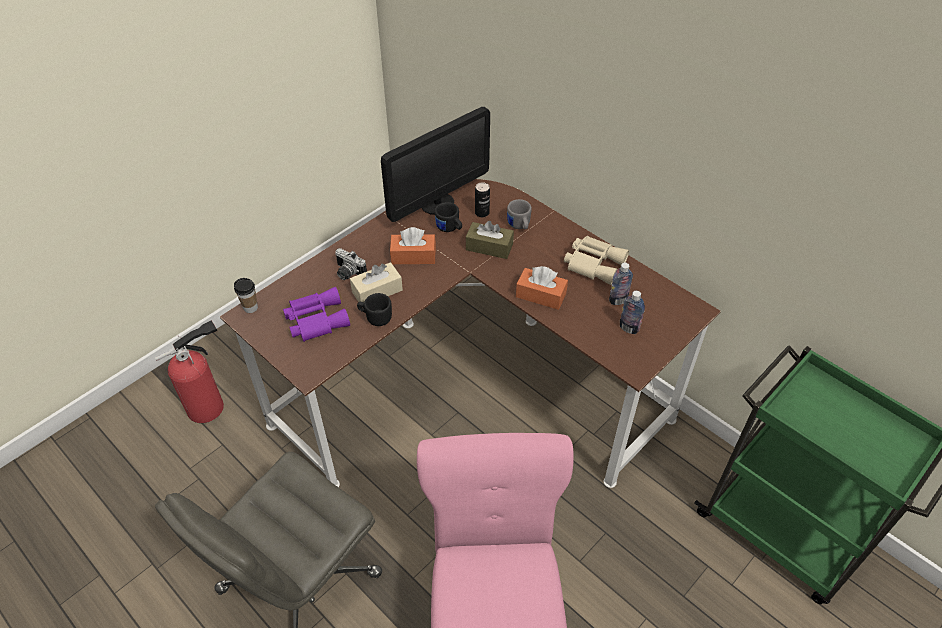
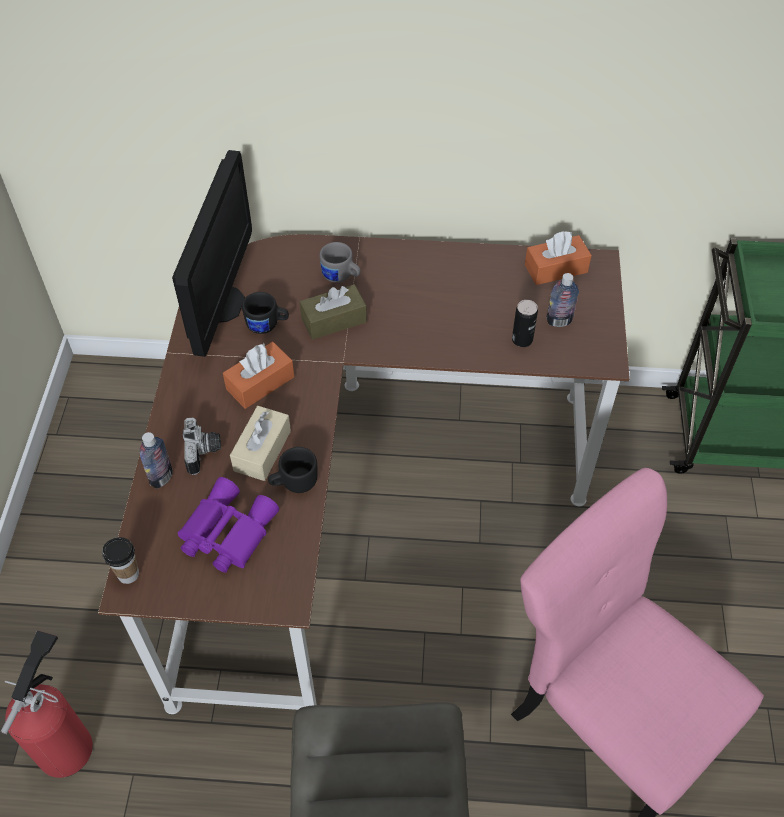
camera: 40 degrees left, 5 degrees up
camera [335,248,367,280] -> camera turned 90 degrees counterclockwise [183,418,221,475]
can [475,182,490,217] -> can moved to [512,300,538,347]
orange tissue box [516,266,568,310] -> orange tissue box moved to [525,231,592,285]
beige binoculars [564,236,629,285] -> none
bottle [609,263,633,305] -> bottle moved to [140,432,173,489]

